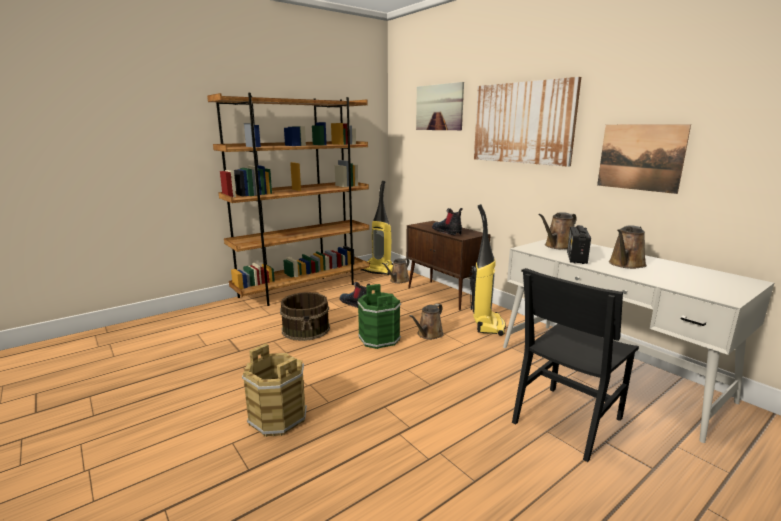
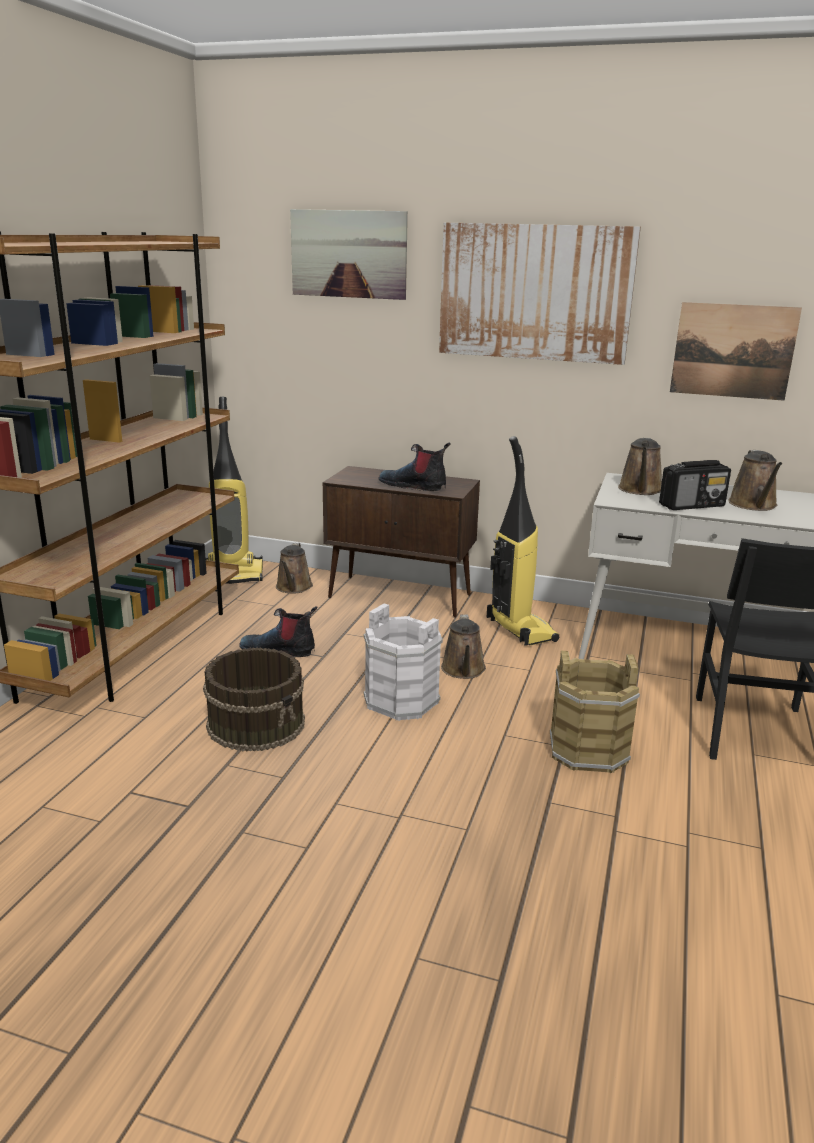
camera: 35 degrees left, 5 degrees up
brown bucket [242,343,307,437] -> brown bucket moved to [550,651,640,773]
green bucket [357,284,401,349] -> white bucket [363,603,443,721]
radio [567,225,591,264] -> radio turned 90 degrees counterclockwise [659,460,731,510]

